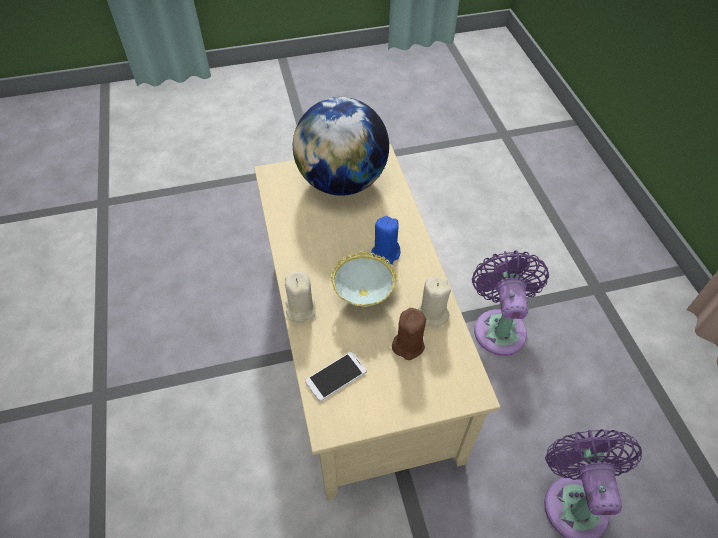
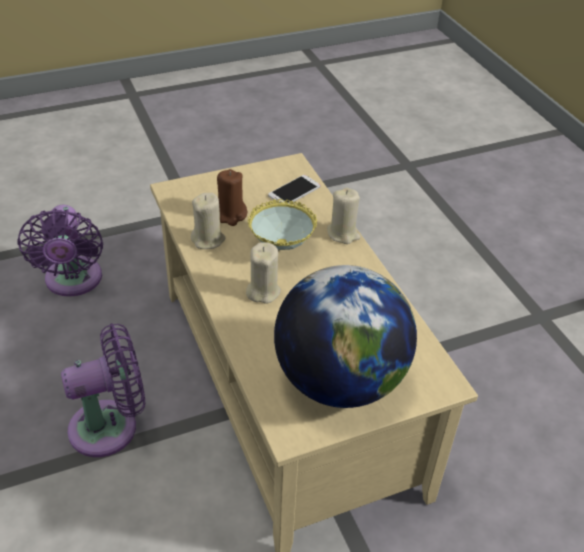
camera: 170 degrees right, 10 degrees down
blue candle [371,216,400,265] -> beige candle [246,242,281,304]
purple fan [472,250,549,356] -> purple fan turned 105 degrees counterclockwise [61,323,145,457]

